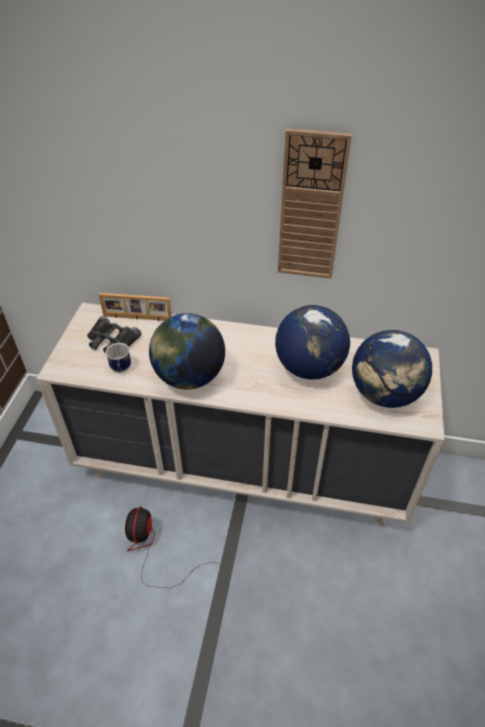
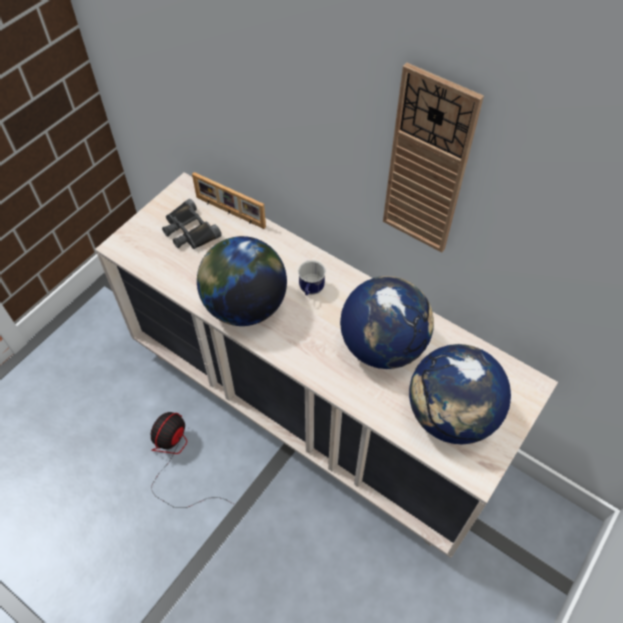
camera: 25 degrees right, 10 degrees up
mug [106,343,131,373] -> mug moved to [298,260,326,296]

